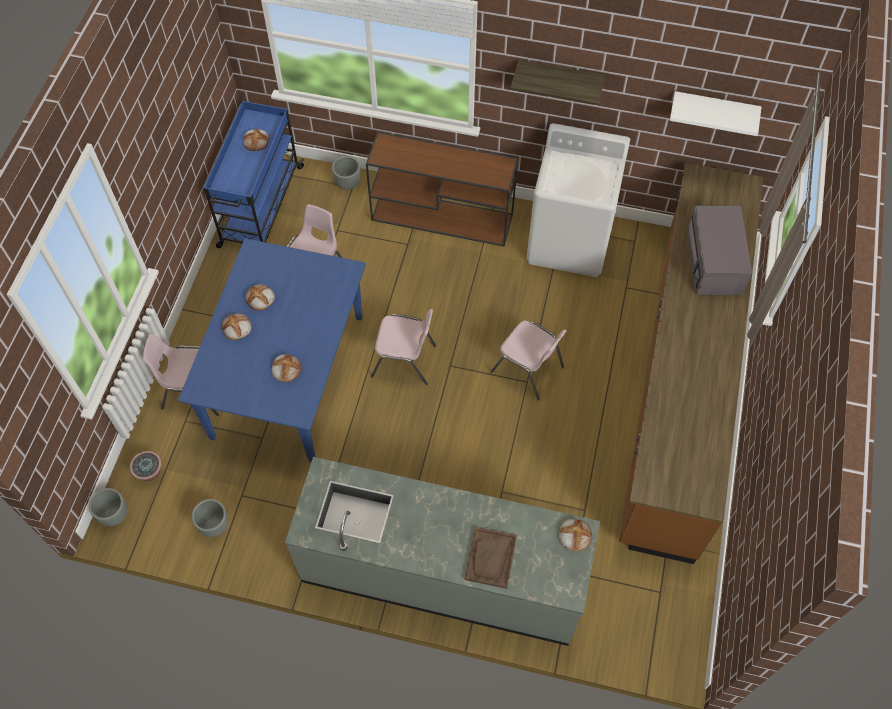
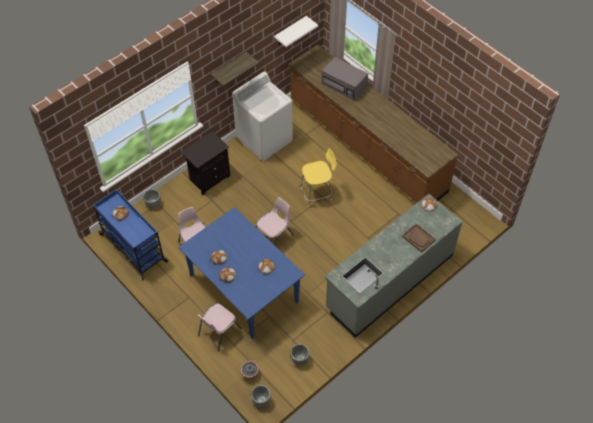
camera: 55 degrees left, 5 degrees down
brown console table [366,132,518,247] -> black nightstand [181,131,230,195]
pink chair [490,321,567,401] -> yellow stool [300,148,337,207]

